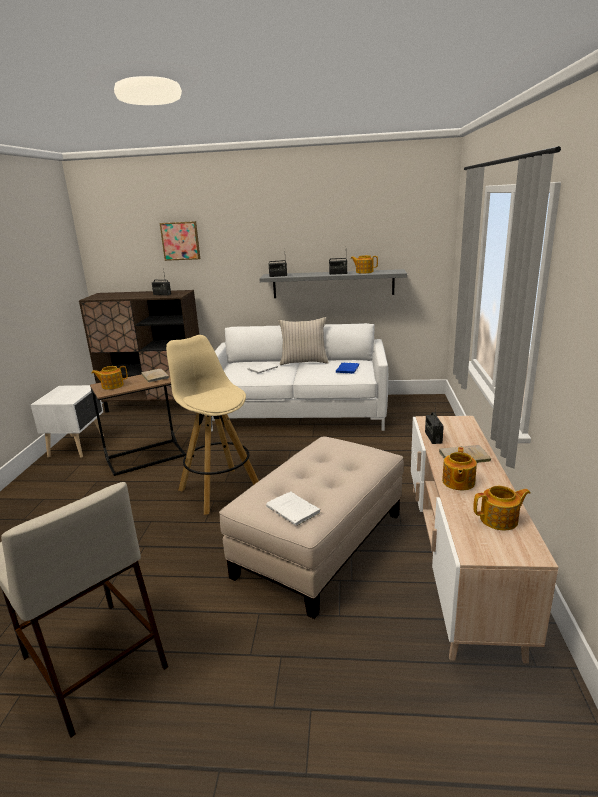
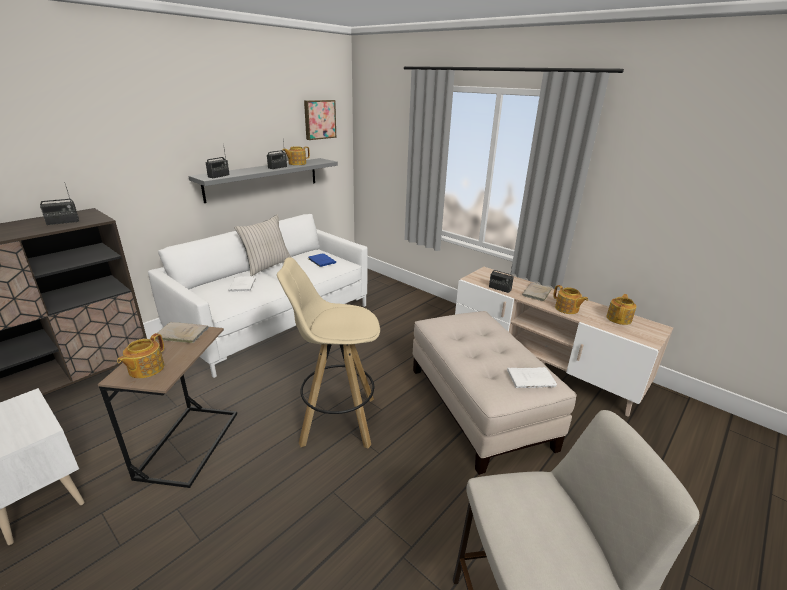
camera: 55 degrees left, 5 degrees up
picture [160,221,200,261] -> picture moved to [304,100,336,140]

